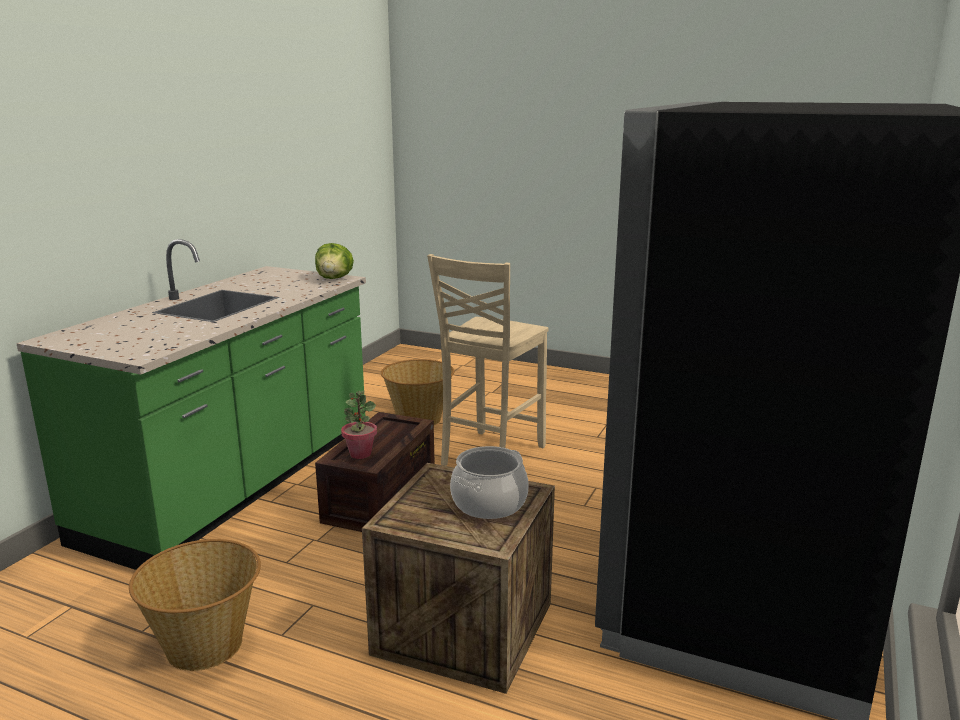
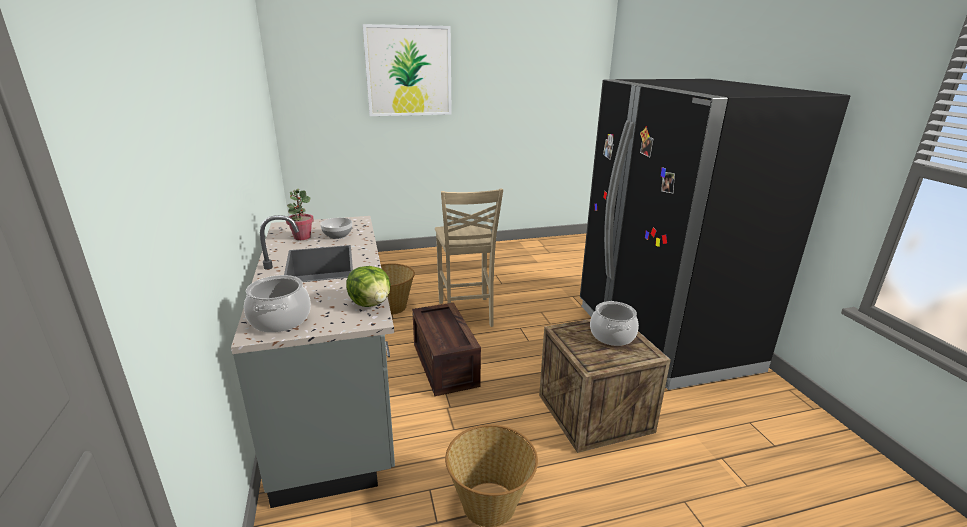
camera: 40 degrees left, 5 degrees up
green counter [16,239,366,570] -> grey counter [231,215,395,508]
lettuce [315,243,354,279] -> lettuce moved to [346,266,391,307]
potted plant [341,391,377,459] -> potted plant moved to [286,189,314,240]
none -> cooking pot [244,275,311,333]
none -> bowl [320,218,352,239]
none -> picture [363,24,452,116]

